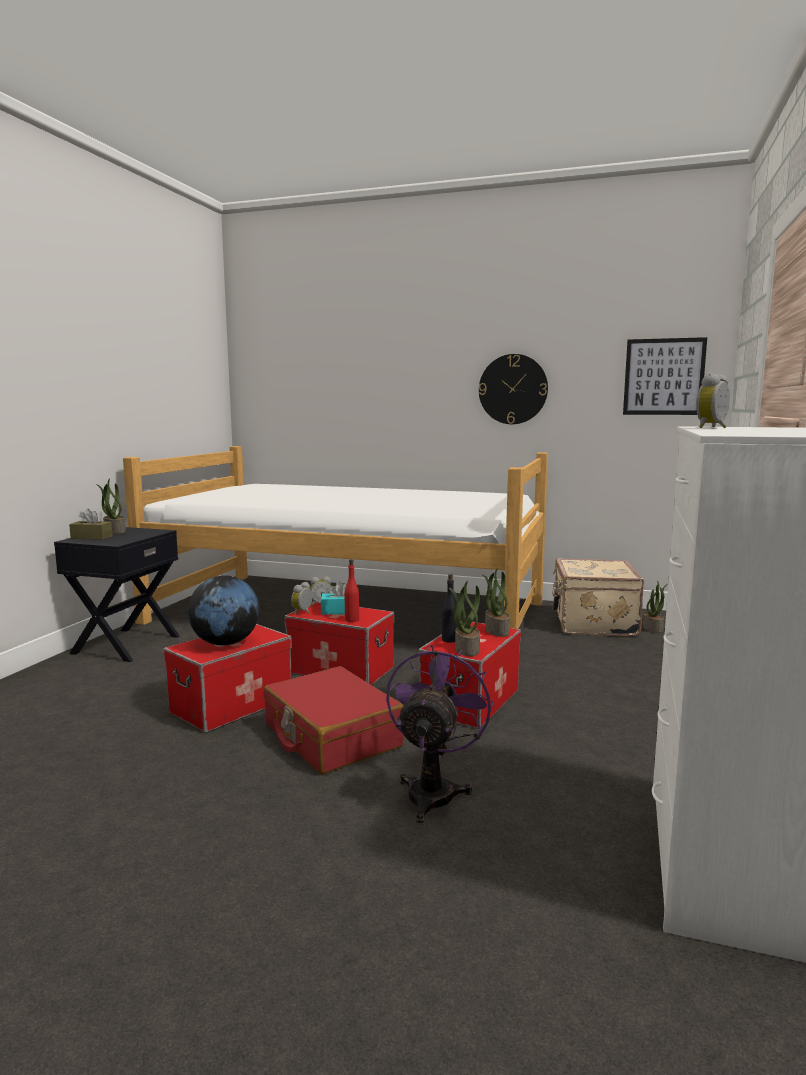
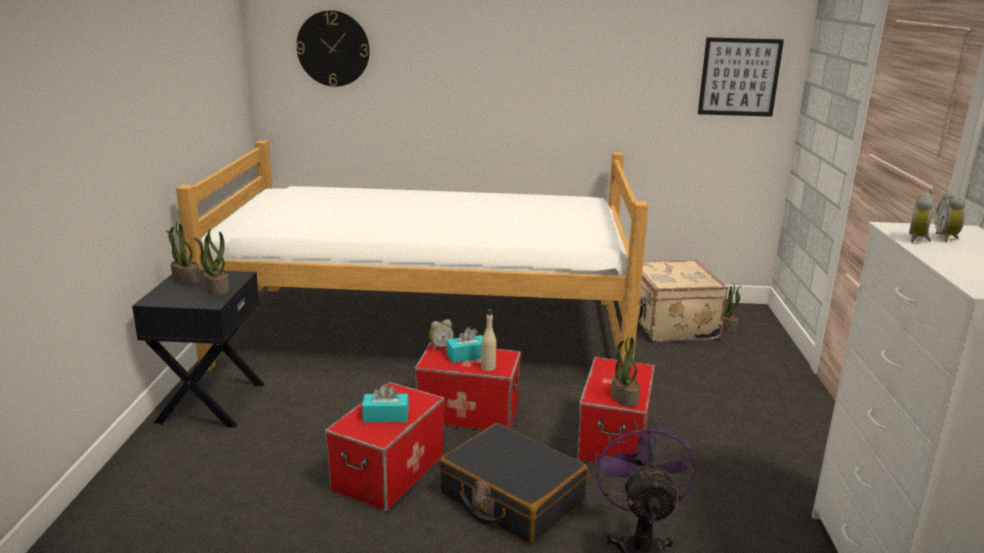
camera: 15 degrees left, 10 degrees up
brown tissue box [69,509,113,540] -> none
globe [188,575,259,646] -> turquoise tissue box [362,384,409,422]
red suitcase [263,666,404,774] -> black suitcase [439,423,588,545]
alarm clock [291,582,312,615] -> alarm clock moved to [935,191,966,242]
red bottle [345,559,359,622] -> beige bottle [481,309,497,371]
black bottle [442,574,457,643] -> none
wall clock [479,354,548,424] -> wall clock moved to [296,10,370,87]
potted plant [482,567,510,637] -> potted plant moved to [193,229,230,296]

